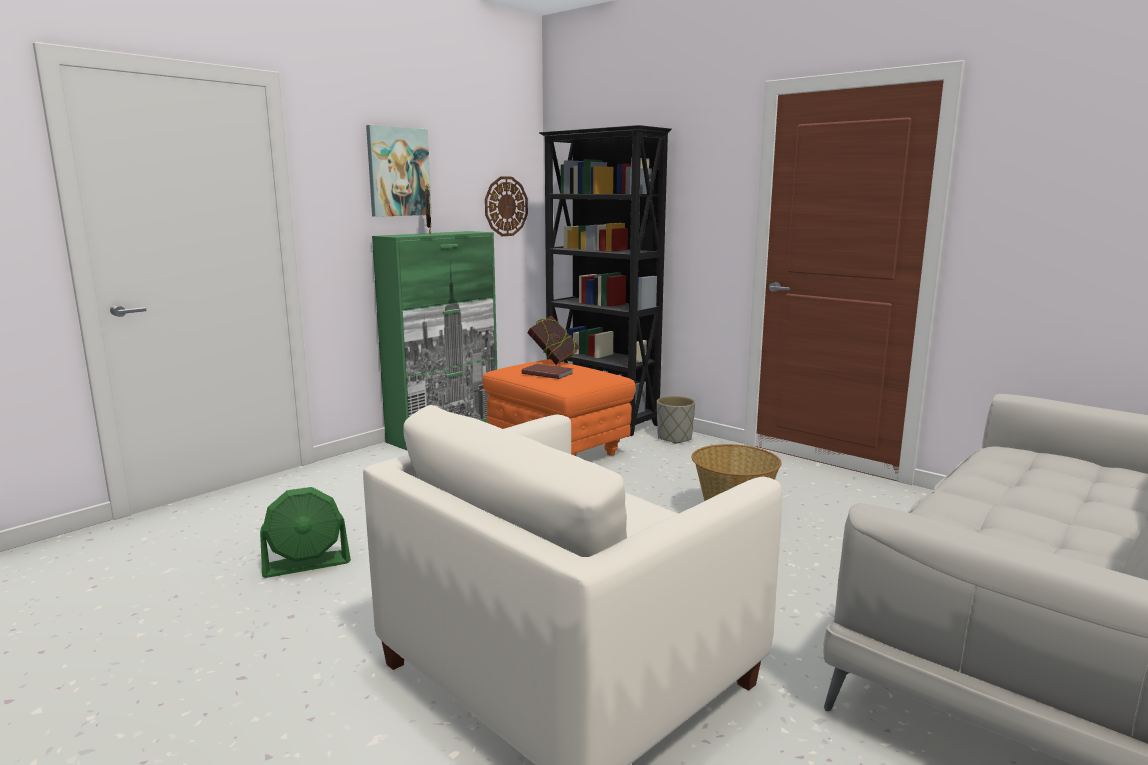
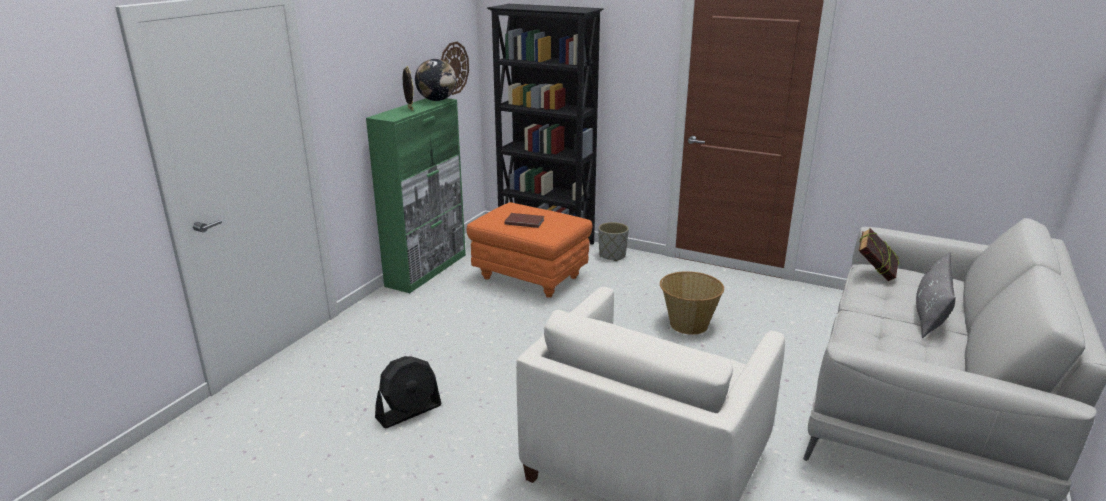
camera: 15 degrees left, 10 degrees up
green fan [260,487,351,578] -> black fan [375,356,442,428]
picture [366,125,432,217] -> none
book [527,315,580,365] -> book moved to [859,228,899,281]
none -> globe [415,59,456,101]
none -> grey pillow [916,252,956,338]

